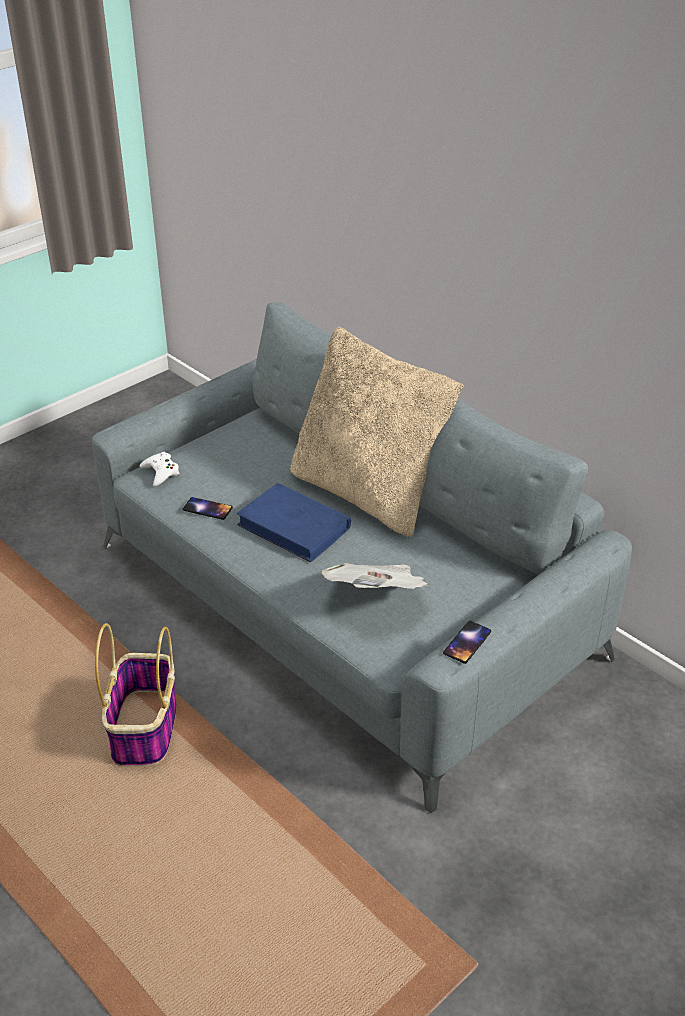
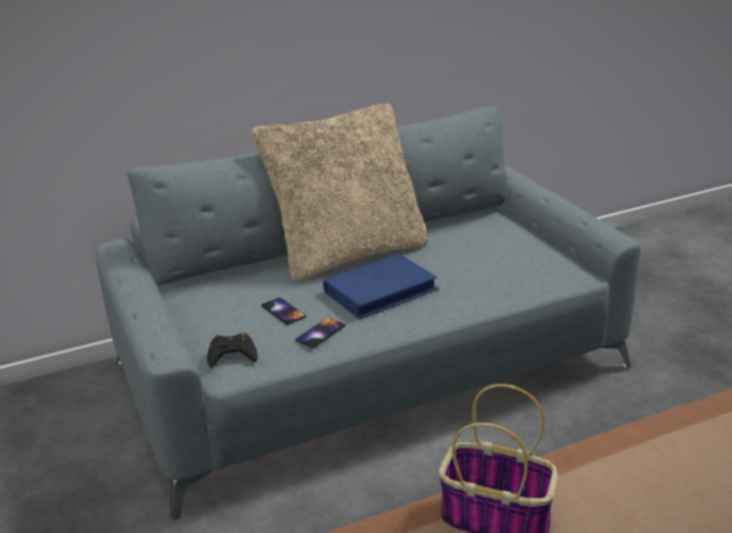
camera: 70 degrees left, 10 degrees down
white game controller [140,452,180,486] -> black game controller [207,333,258,368]
newspaper [322,563,429,589] -> none
phone [443,621,491,664] -> phone moved to [261,297,306,325]

